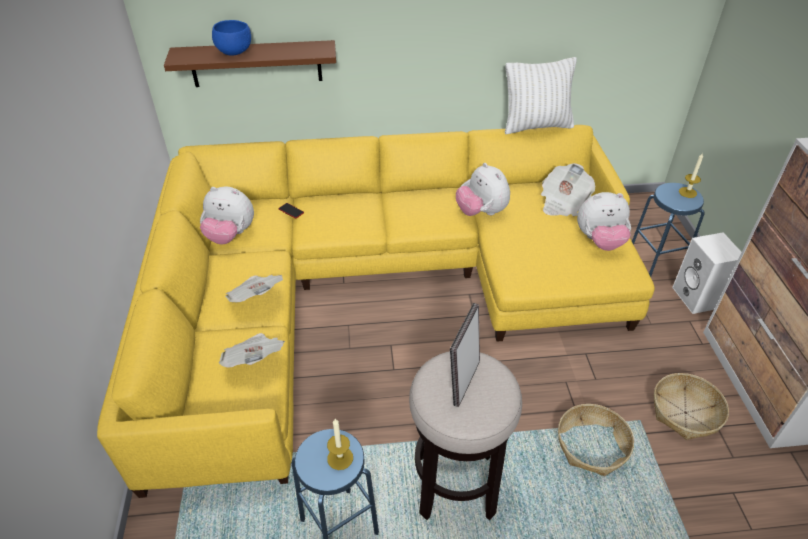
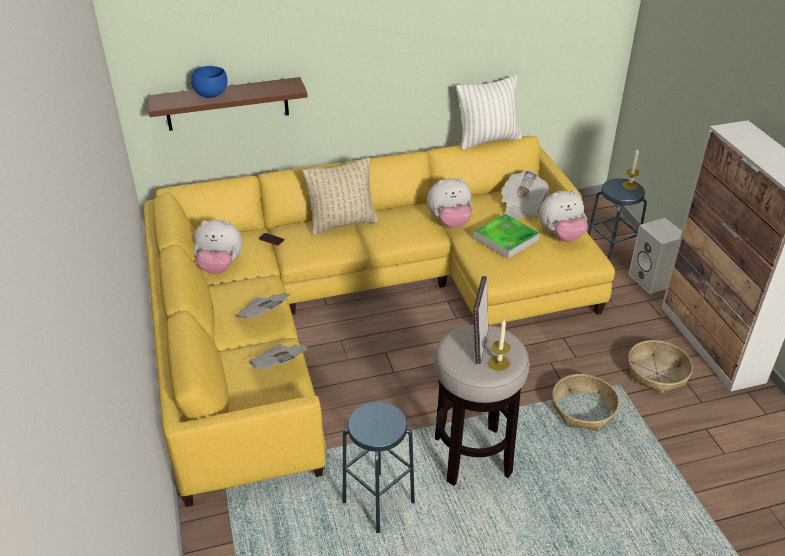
camera: 10 degrees left, 5 degrees down
candle [327,419,353,470] -> candle moved to [488,319,510,371]
plush toy [456,163,510,216] -> plush toy turned 60 degrees counterclockwise [427,178,473,229]
none -> beige pillow [302,158,378,235]
none -> tray [474,214,540,258]

